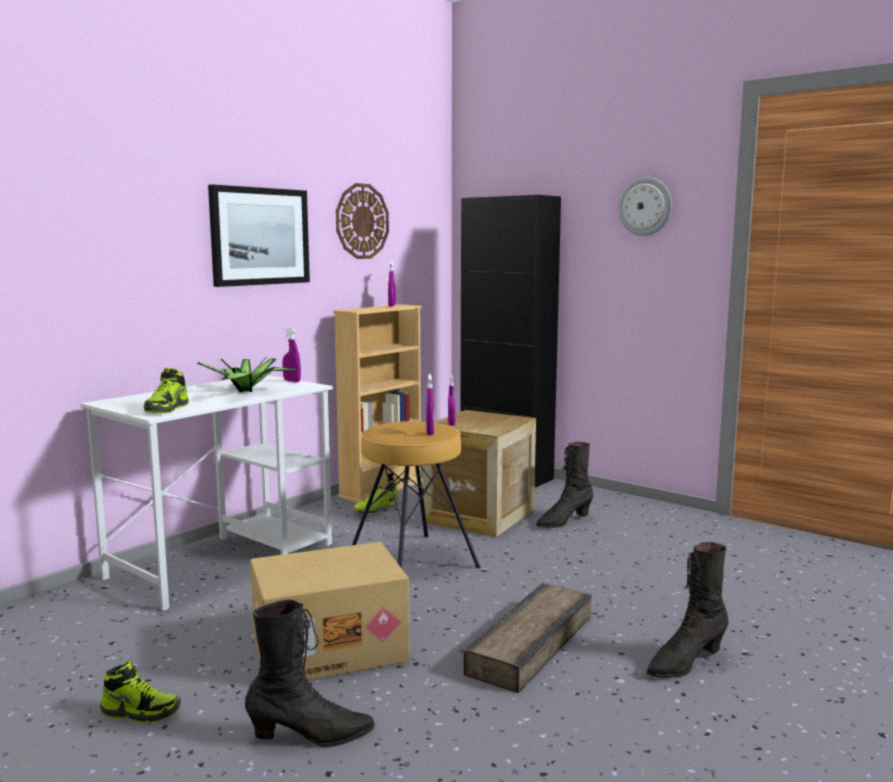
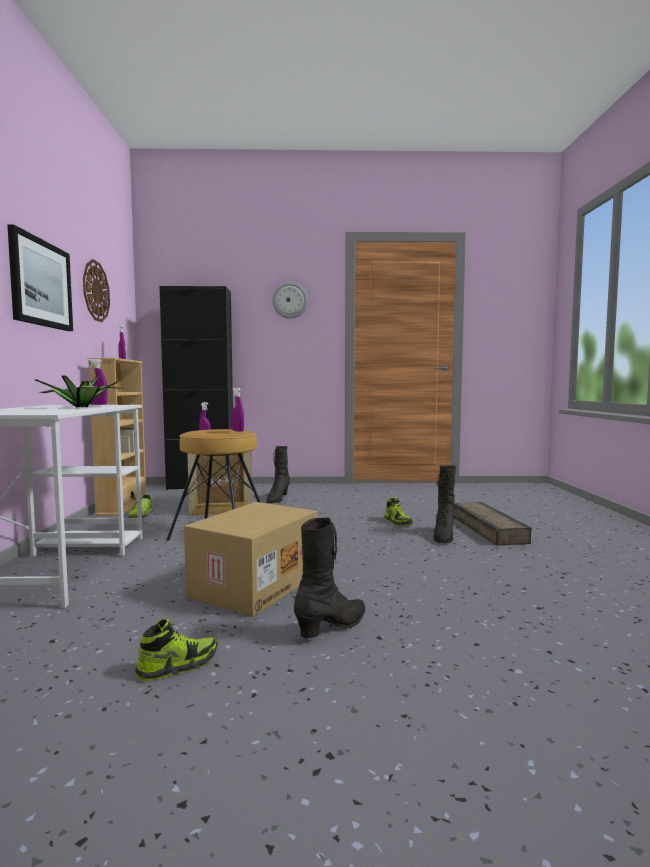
camera: 40 degrees left, 5 degrees down
shoe [144,368,189,414] -> shoe moved to [384,497,413,526]
crate [463,583,592,693] -> crate moved to [454,502,532,546]

